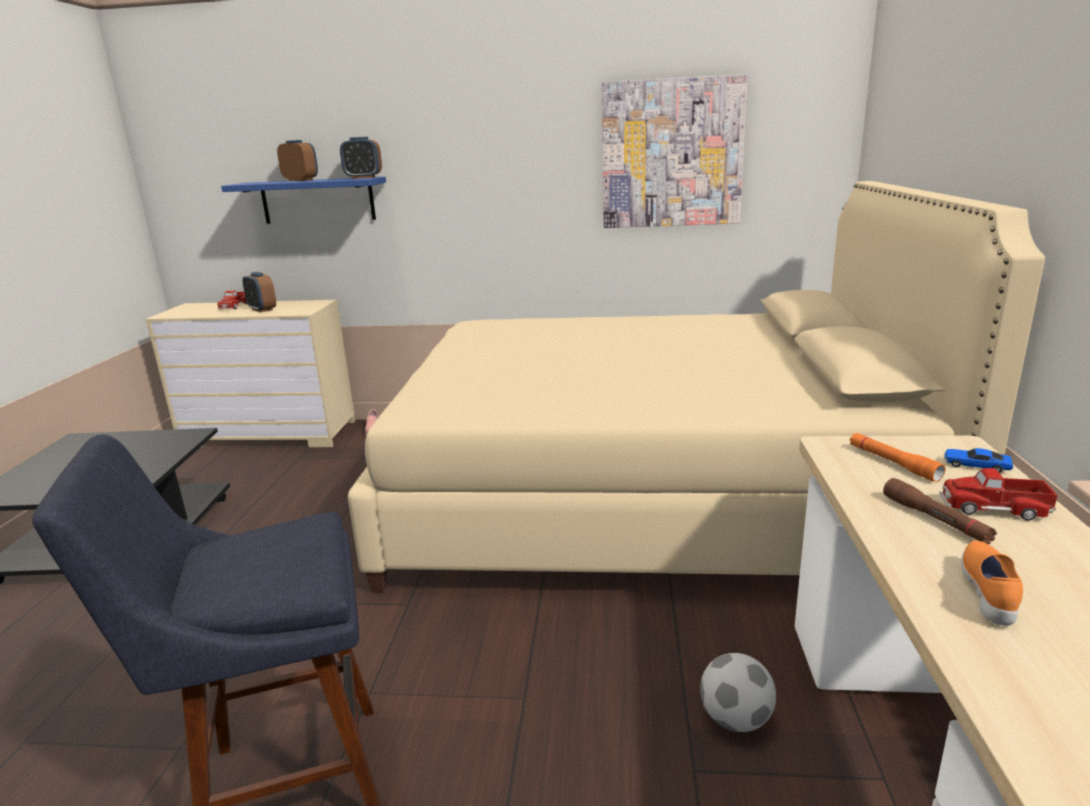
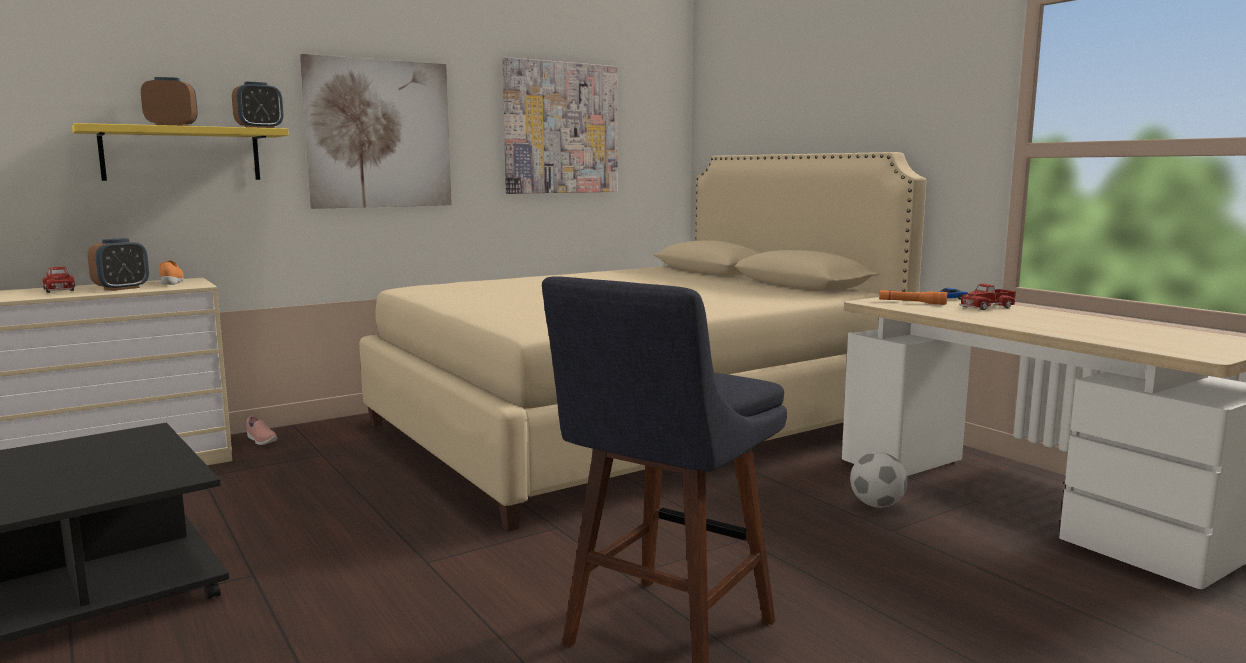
camera: 40 degrees left, 10 degrees down
blue shelf [221,177,386,224] -> yellow shelf [72,123,289,181]
alarm clock [242,272,276,312] -> alarm clock turned 60 degrees counterclockwise [88,238,149,291]
brown flashlight [883,478,997,544] -> none
orange shoe [961,541,1023,626] -> orange shoe moved to [159,260,184,285]
none -> picture [300,54,452,209]

